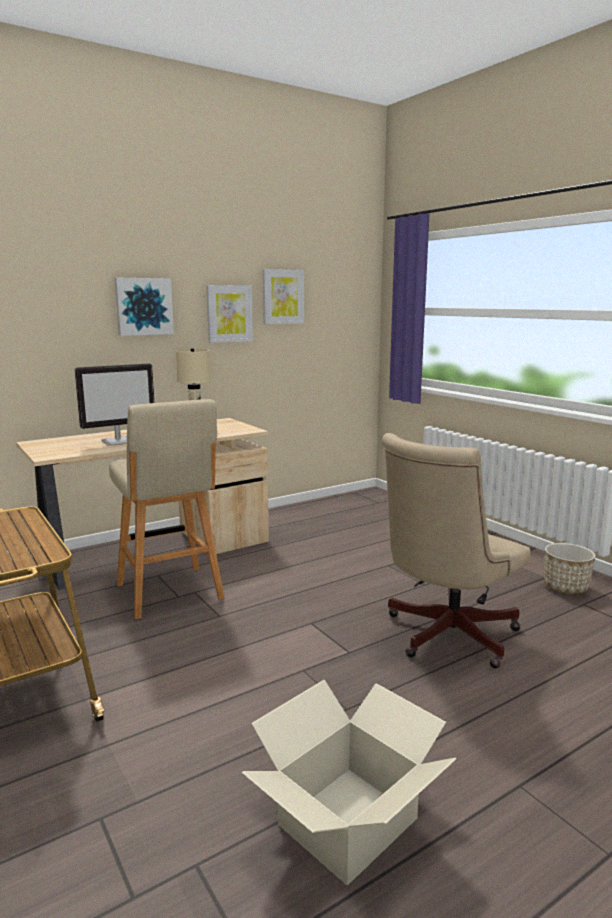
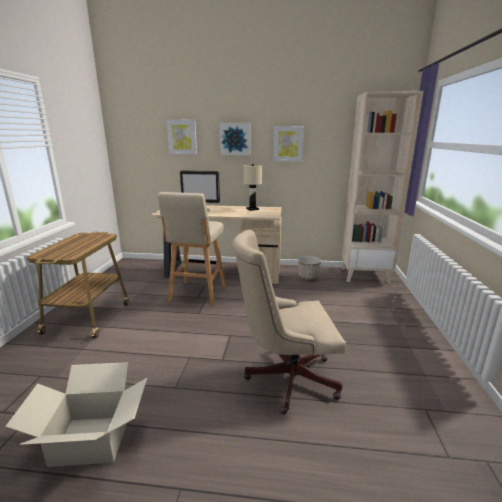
camera: 40 degrees right, 5 degrees up
picture [263,269,304,324] -> picture moved to [167,120,197,154]
planter [544,543,596,594] -> planter moved to [298,256,321,280]
none -> beige bookcase [342,91,424,284]

